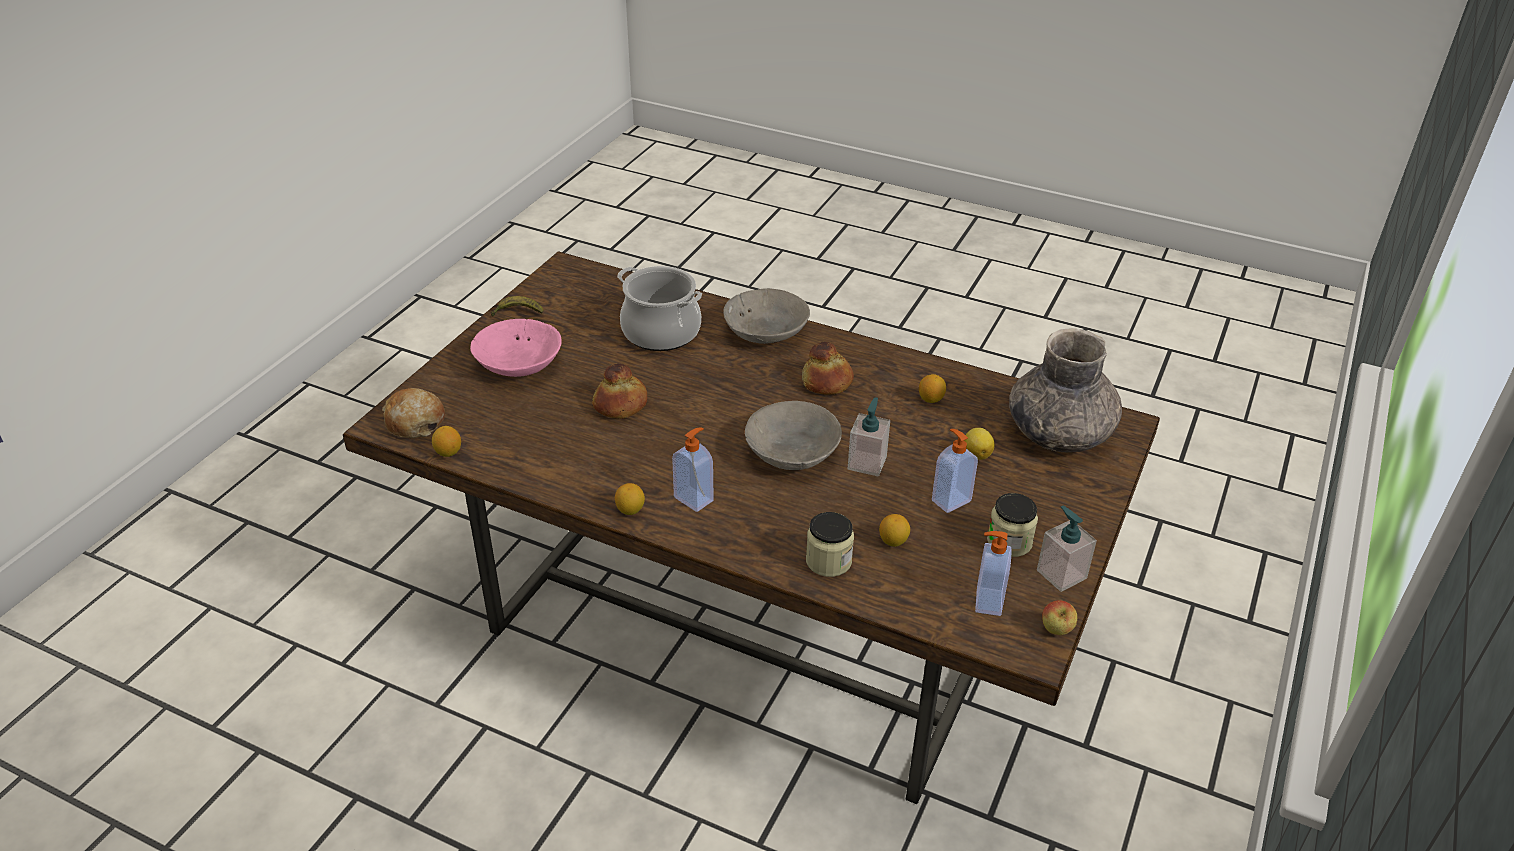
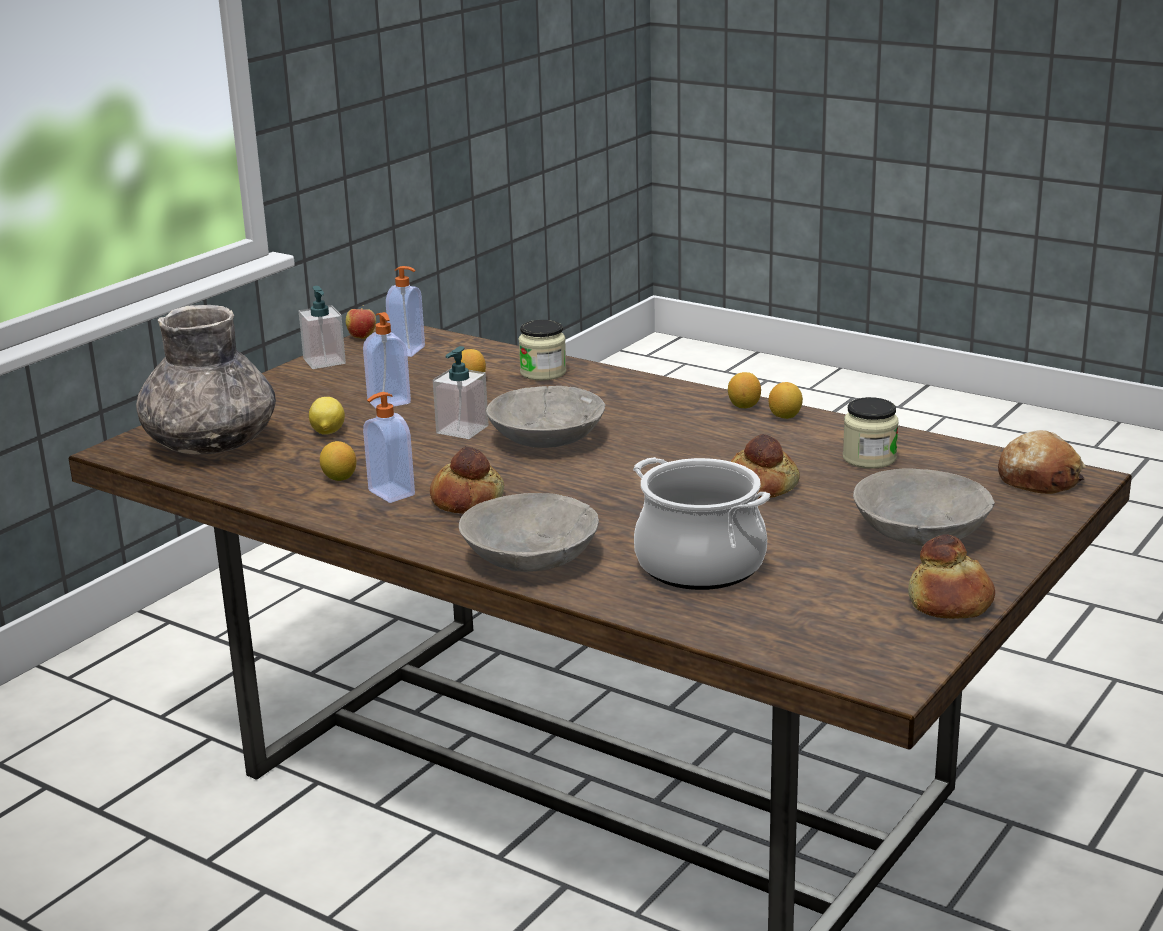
camera: 170 degrees left, 15 degrees down
lemon [432,426,461,457] -> lemon moved to [769,382,803,419]
pink bowl [470,319,562,377] -> grey bowl [853,468,995,546]
banana [491,296,543,316] -> bread [908,534,995,619]
soap dispenser [672,428,714,512] -> soap dispenser moved to [363,392,415,503]
jar [987,493,1038,557] -> jar moved to [843,397,899,469]

